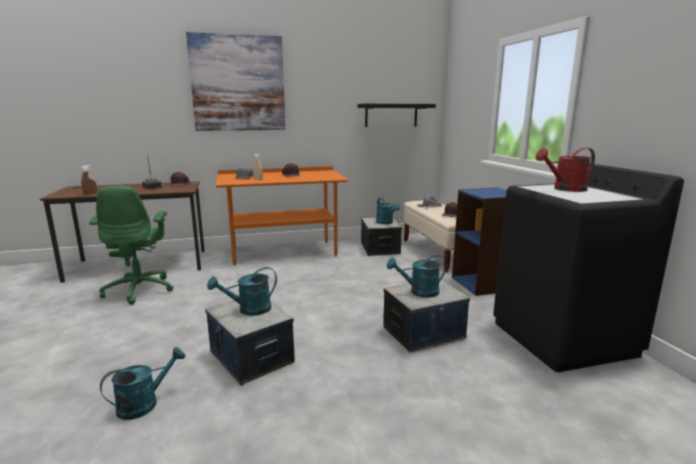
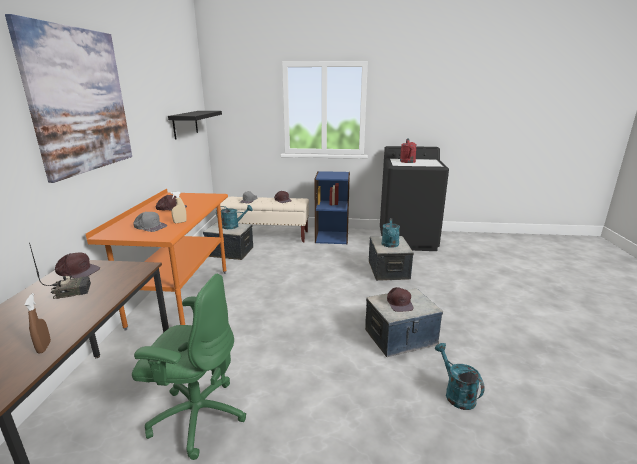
camera: 70 degrees left, 5 degrees up
turquoise watering can [207,267,277,316] -> brown cap [387,287,414,312]

